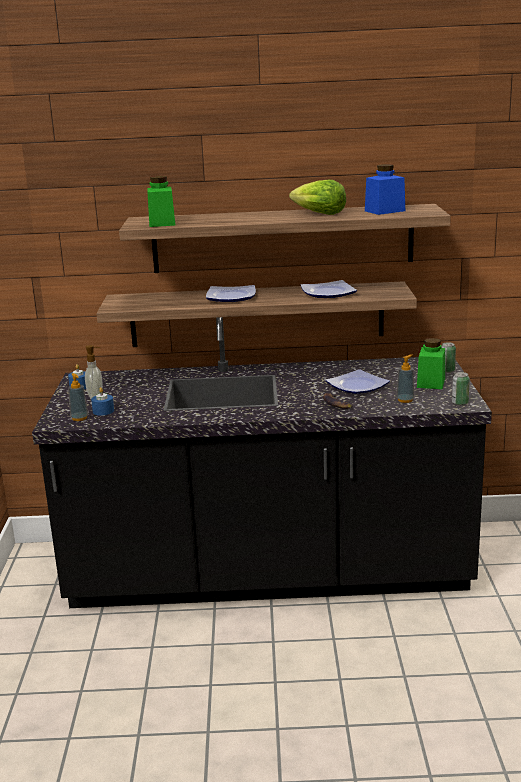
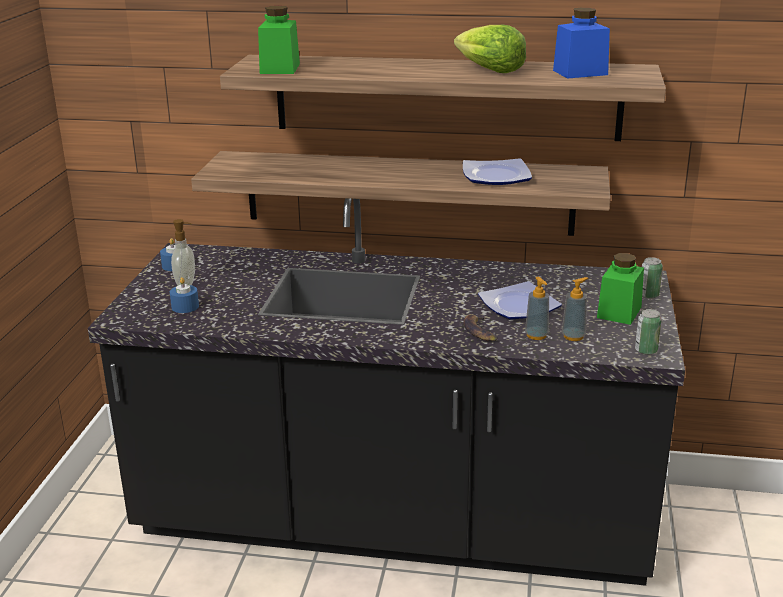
camera: 10 degrees right, 5 degrees up
soap dispenser [68,373,88,421] -> soap dispenser moved to [525,277,549,340]
plate [206,285,256,302] -> none

